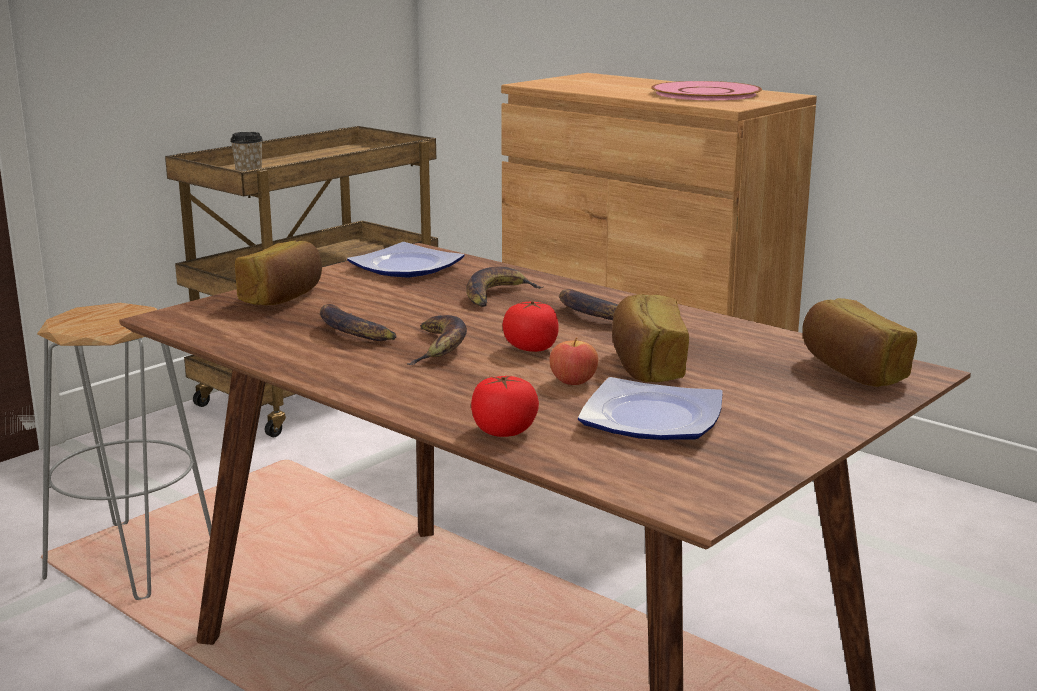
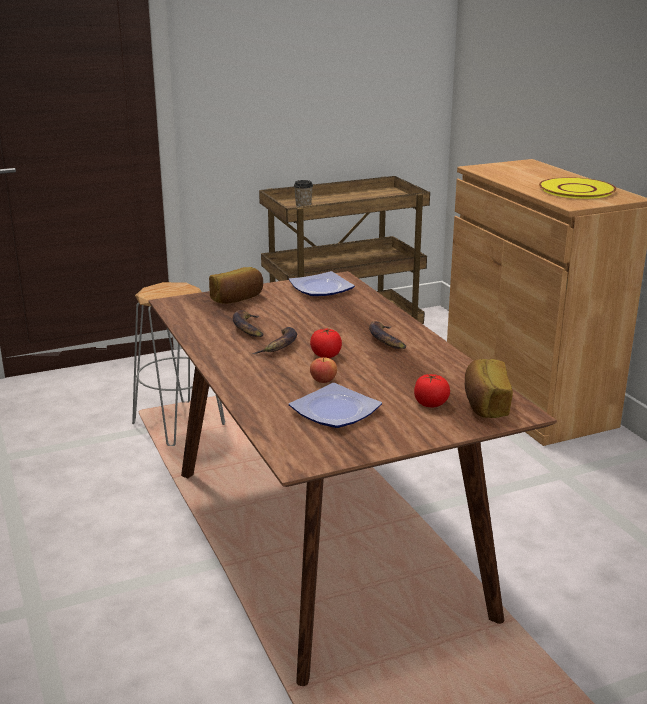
camera: 25 degrees right, 5 degrees up
banana [466,266,544,307] -> none
tomato [471,375,539,437] -> tomato moved to [414,374,450,407]
bread [612,294,689,382] -> none
pink plate [651,81,762,100] -> yellow plate [539,177,616,199]

